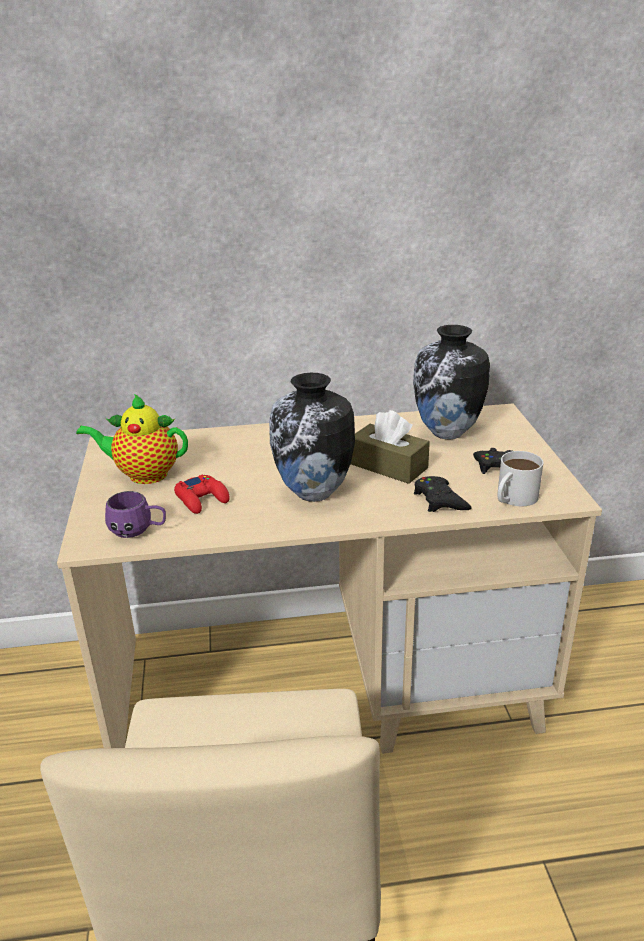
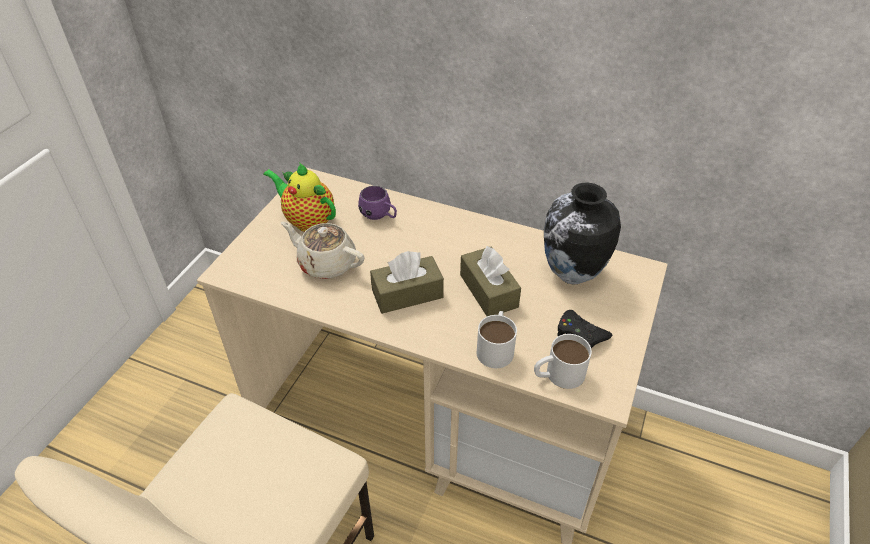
camera: 30 degrees right, 15 degrees up
purple mug [105,491,166,538] -> purple mug moved to [358,186,397,220]
red game controller [174,475,230,514] -> beige teapot [281,222,365,279]
vase [269,373,355,502] -> brown tissue box [370,251,444,314]
black game controller [414,476,471,512] -> white mug [477,311,517,368]

